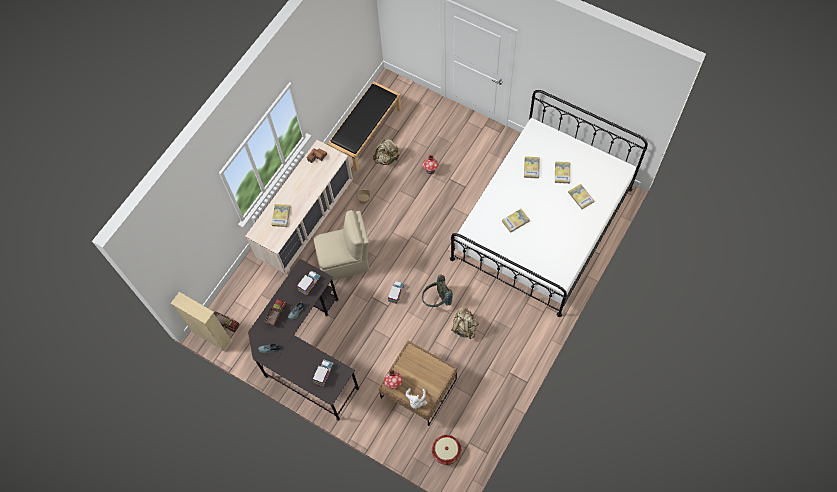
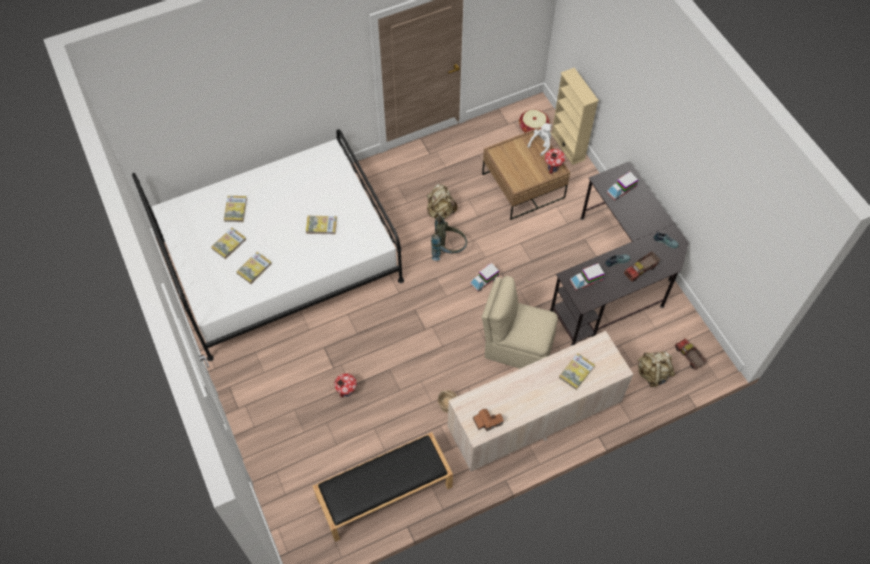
camera: 150 degrees left, 5 degrees down
beige bookcase [171,292,233,351] -> beige bookcase moved to [551,68,599,165]
beige backpack [373,138,401,165] -> beige backpack moved to [637,352,675,387]

